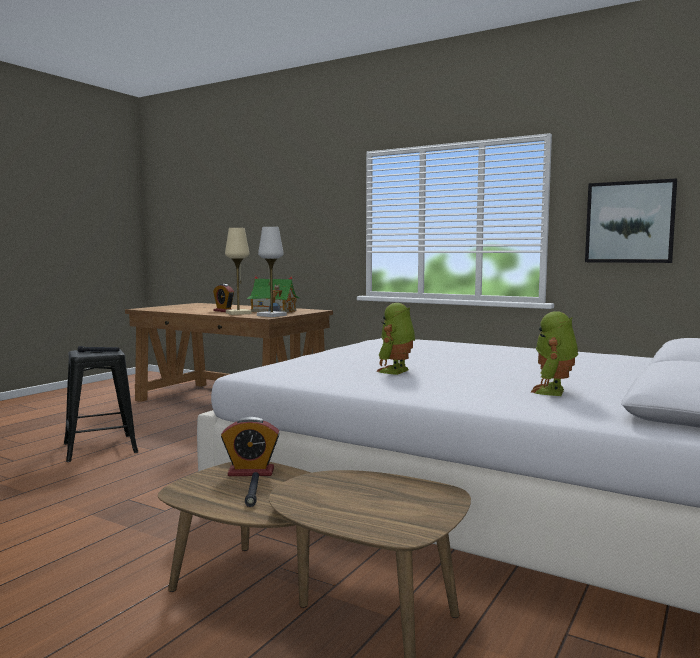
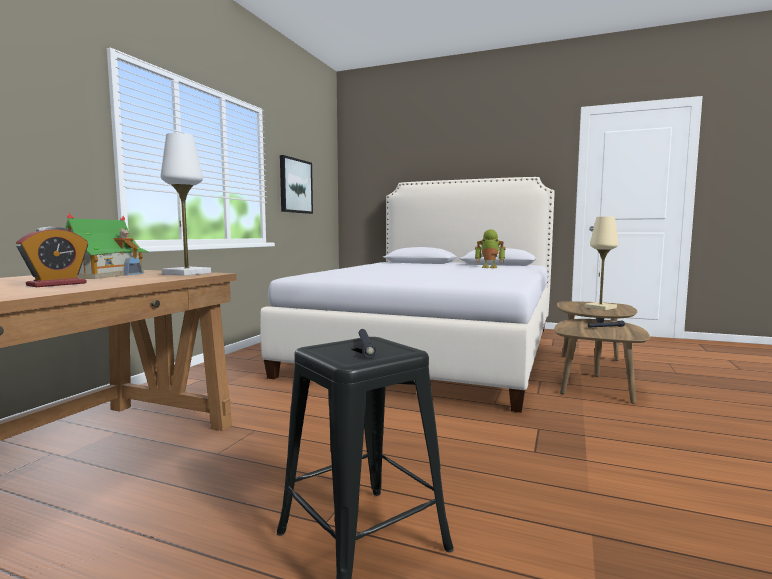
camera: 100 degrees left, 0 degrees up
alarm clock [221,417,280,476] -> none
beige table lamp [225,228,251,315] -> beige table lamp moved to [584,216,618,310]
toy robot [376,303,415,375] -> none

